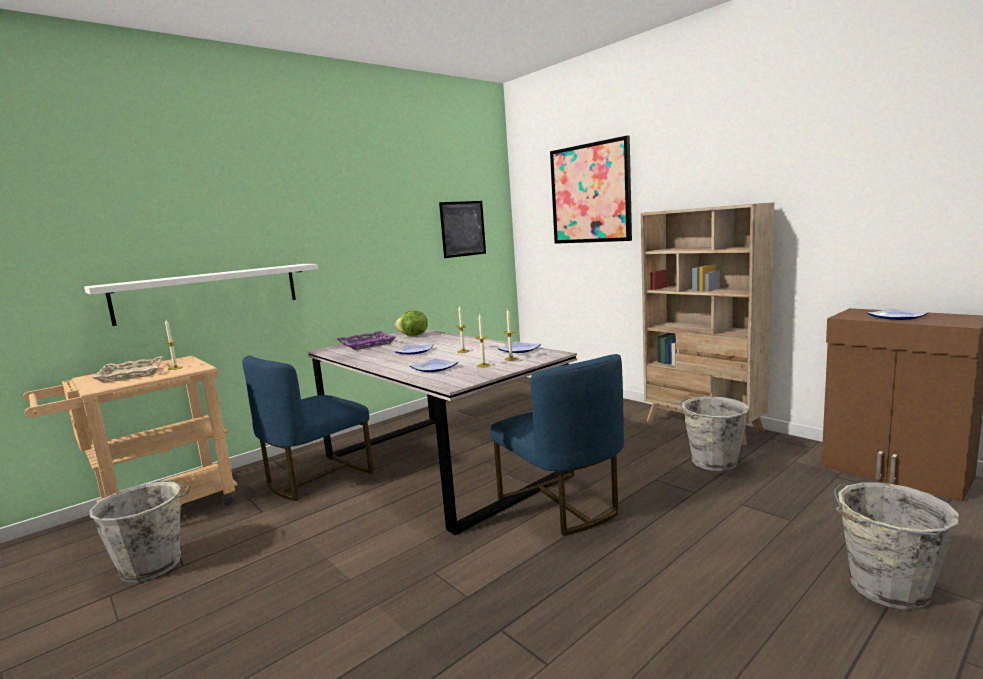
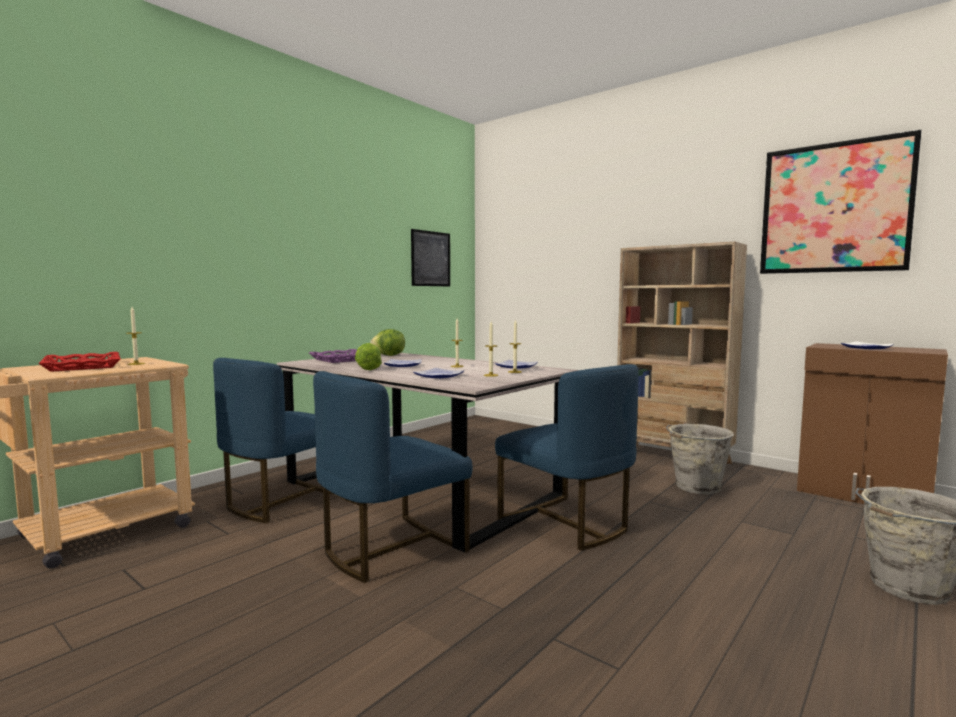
camera: 10 degrees left, 5 degrees down
white shelf [84,264,318,326] -> none
grey bucket [90,480,191,583] -> none
beige tray [92,356,164,383] -> red tray [38,352,121,372]
picture [550,136,632,244] -> picture moved to [760,129,922,274]
none -> blue chair [313,371,473,583]
none -> lettuce [355,343,382,370]

